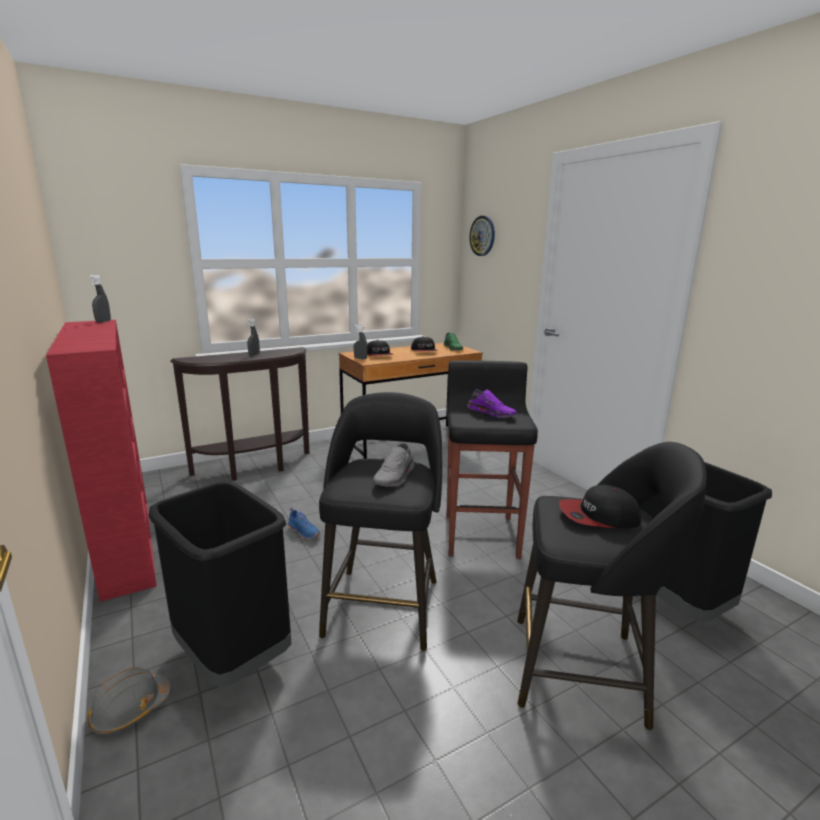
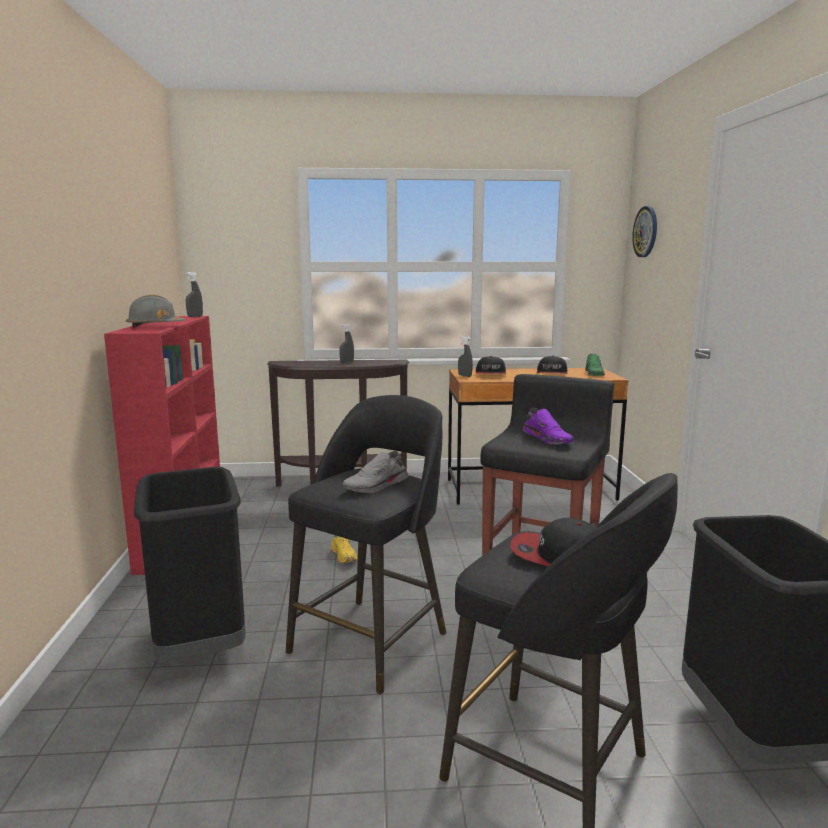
camera: 25 degrees right, 5 degrees down
grey hard hat [87,667,172,734] -> grey hard hat moved to [126,295,186,327]
blue shoe [288,508,320,540] -> yellow shoe [331,535,357,563]

